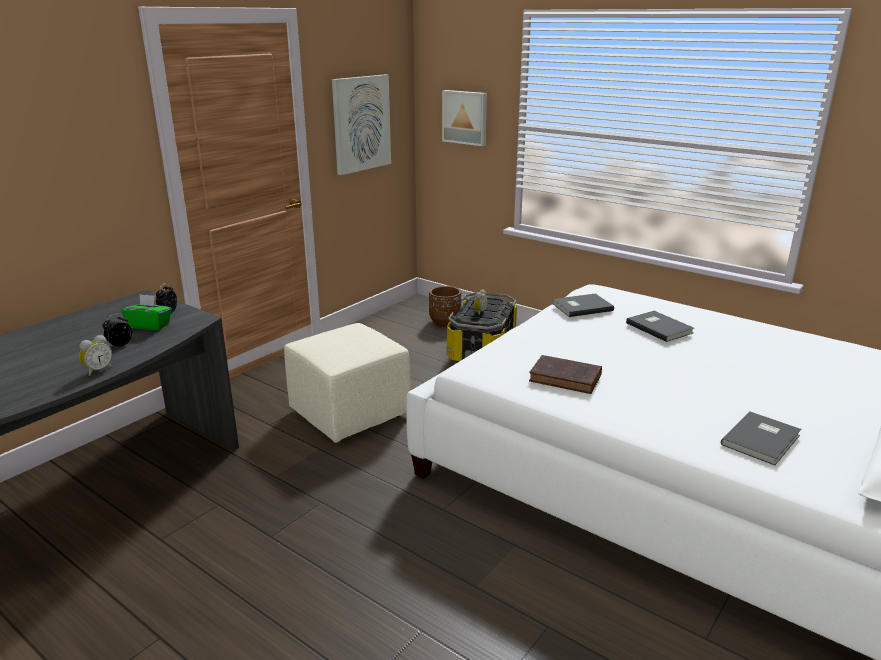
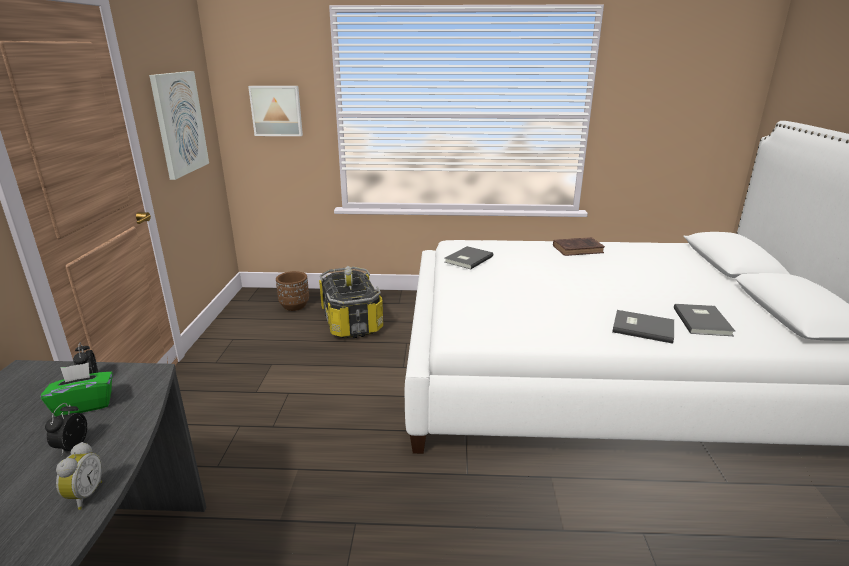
camera: 35 degrees left, 0 degrees up
beige ottoman [284,323,411,443] -> none
brown book [529,355,602,394] -> brown book moved to [553,237,605,256]
grey book [626,311,695,342] -> grey book moved to [612,310,674,344]

